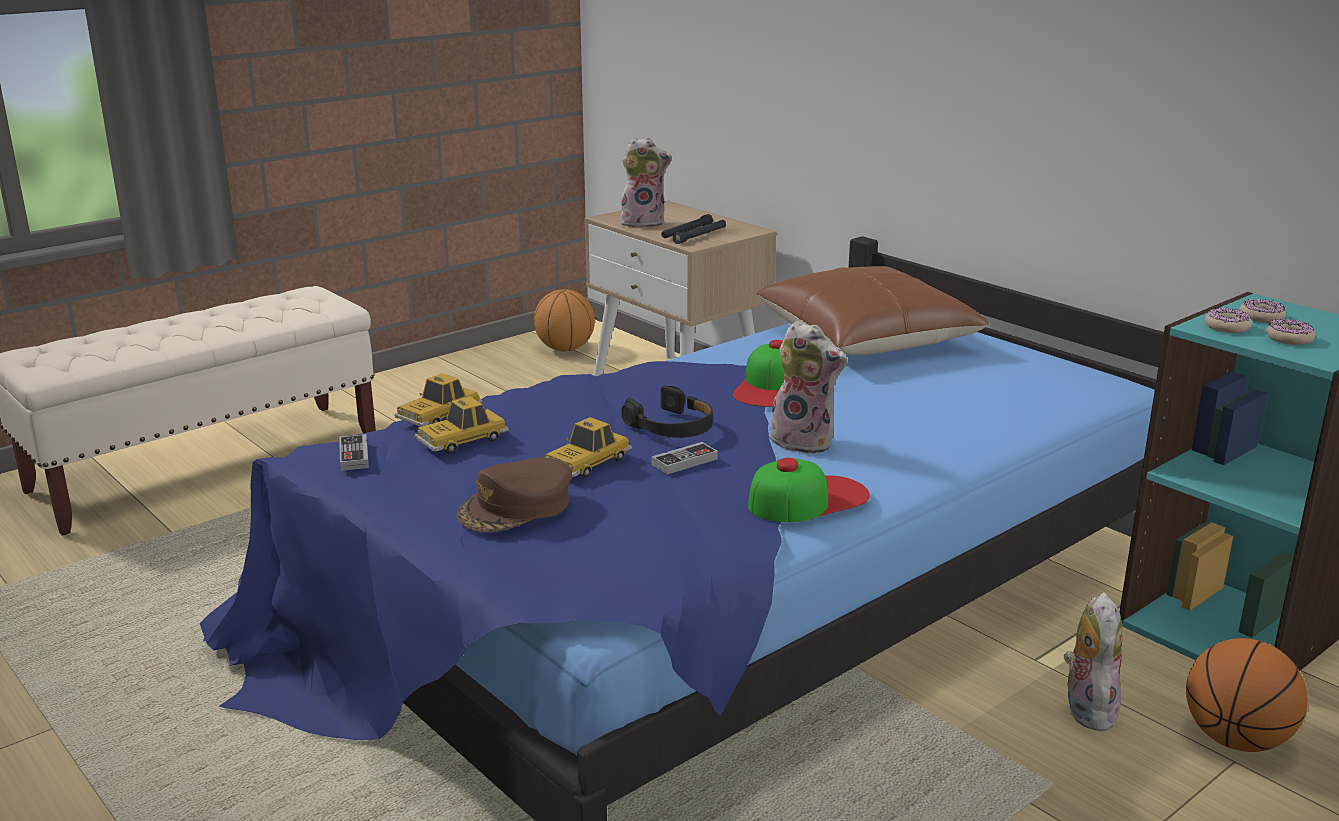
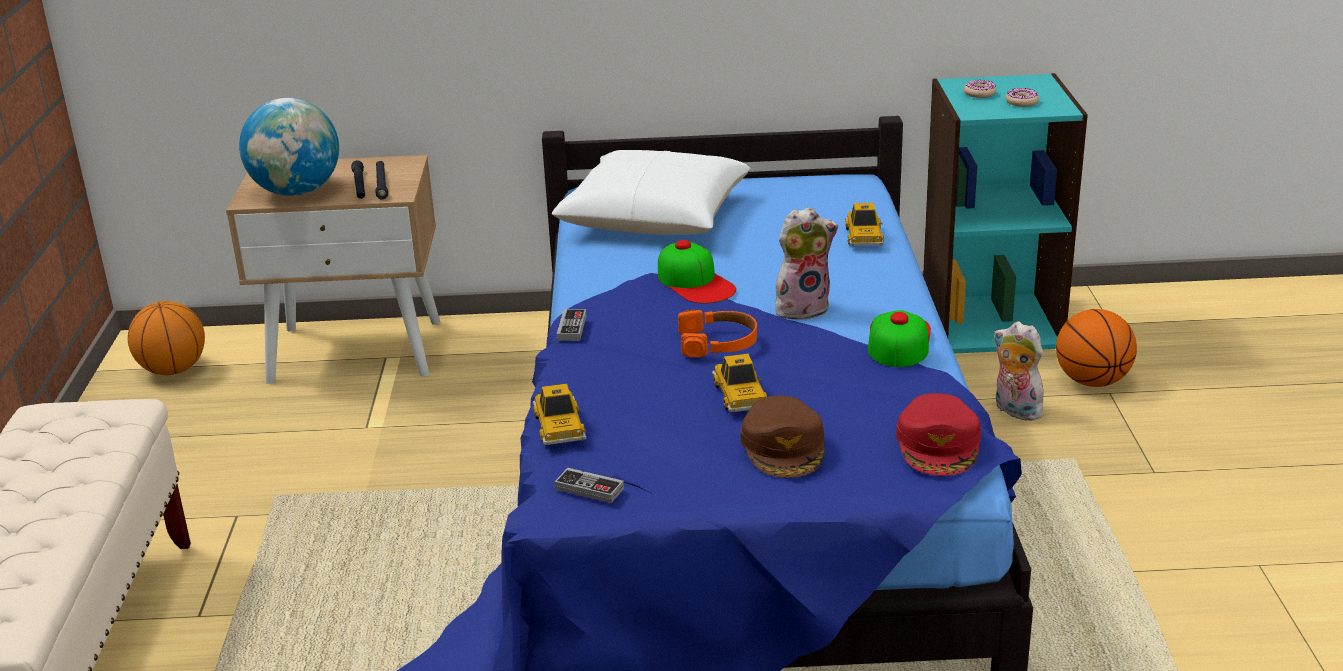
camera: 50 degrees left, 5 degrees up
toy car [414,396,509,454] -> toy car moved to [845,203,884,246]
plush toy [620,137,672,228] -> globe [239,98,339,196]
black headphones [622,385,713,438] -> orange headphones [678,310,757,357]
game controller [652,442,718,475] -> game controller moved to [557,309,586,341]
brown pillow [757,266,990,355] -> white pillow [552,150,751,235]
donut [1205,308,1252,333] -> none
none -> red cap [896,393,981,476]

